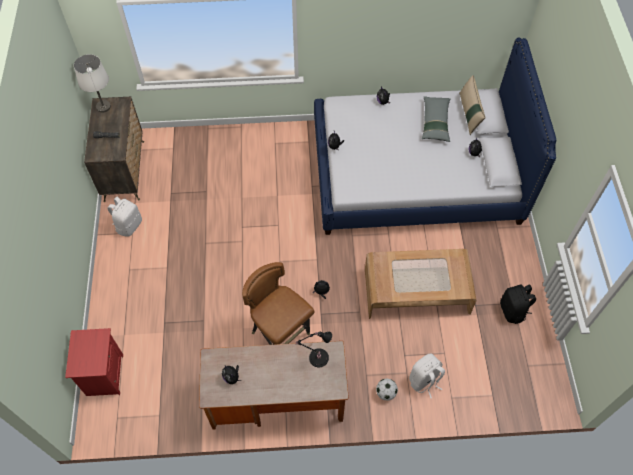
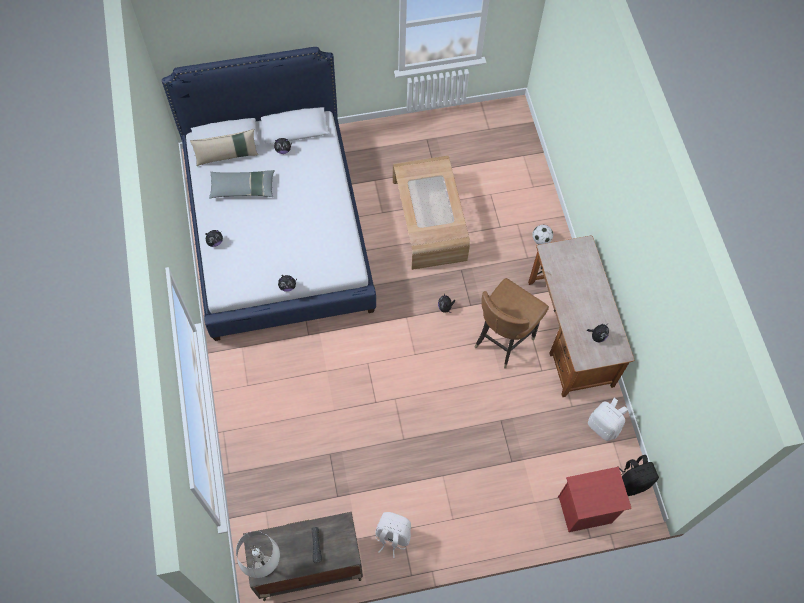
camera: 100 degrees left, 5 degrees up
black table lamp [296,332,332,367] -> none
white backpack [409,354,445,398] -> white backpack moved to [588,398,628,441]
black backpack [500,285,536,324] -> black backpack moved to [617,455,659,496]

